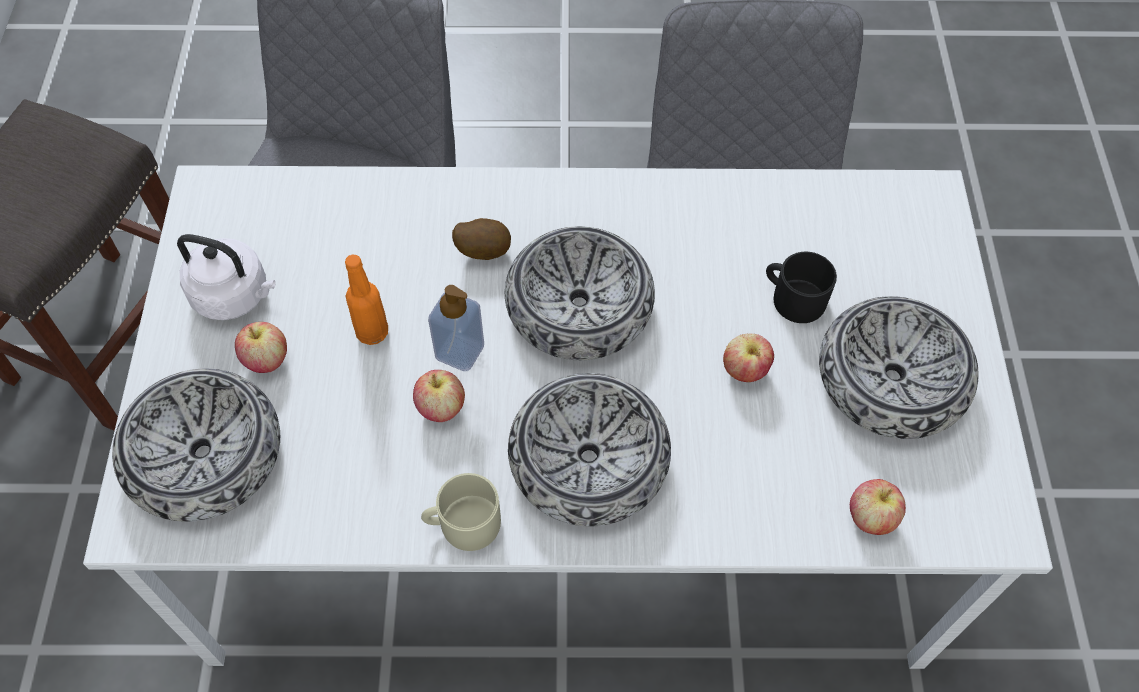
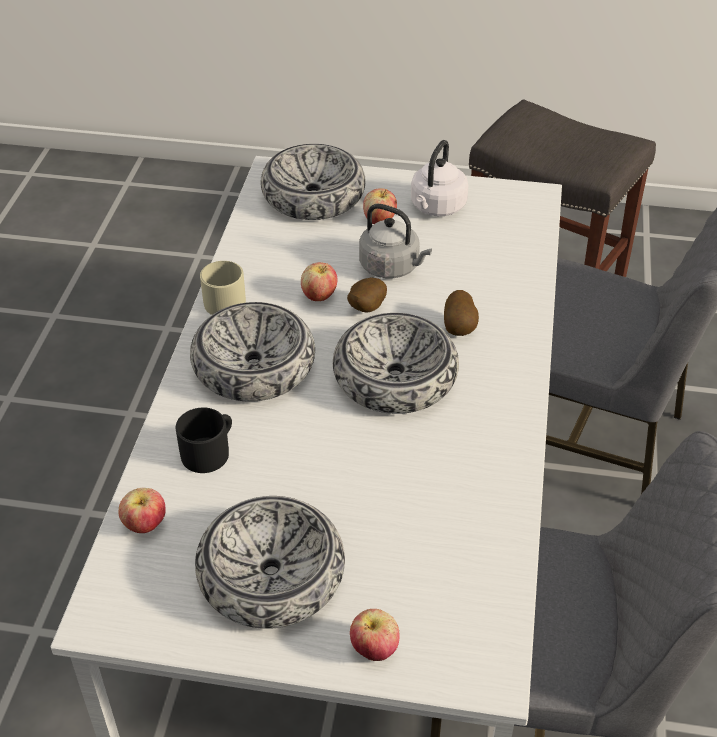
camera: 100 degrees right, 15 degrees down
orange bottle [345,255,388,345] -> grey kettle [359,204,432,278]
soap dispenser [428,285,484,371] -> potato [347,278,387,312]
apple [723,334,774,382] -> apple moved to [350,609,399,661]
black mug [766,252,837,323] -> black mug moved to [176,407,232,473]

